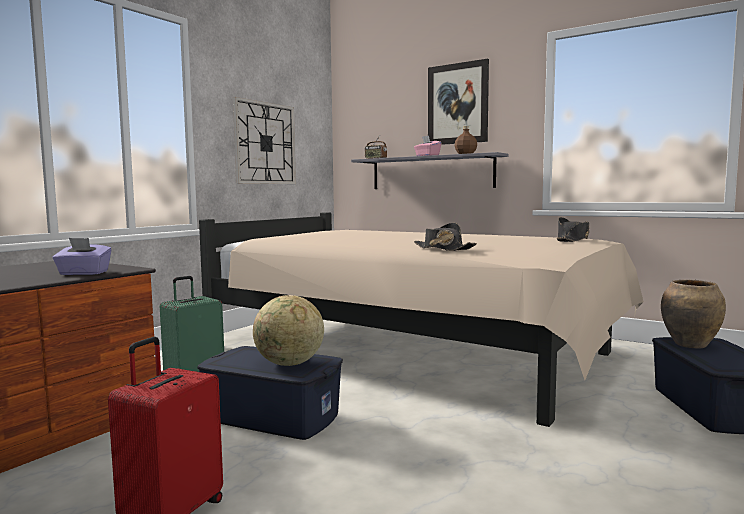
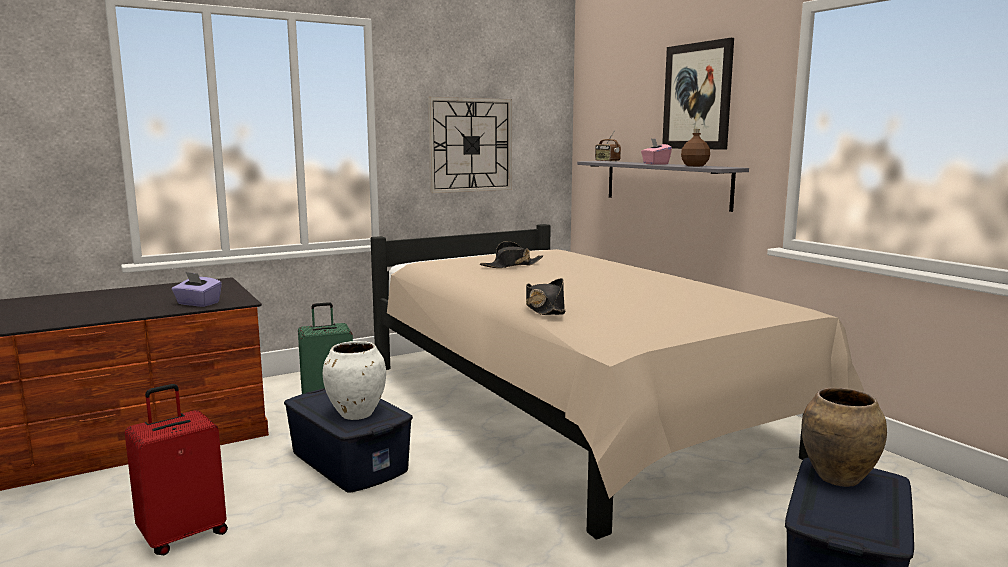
camera: 25 degrees right, 5 degrees up
globe [253,295,324,366] -> white vase [323,341,386,420]
black hat [557,217,589,242] -> black hat moved to [480,241,543,268]

